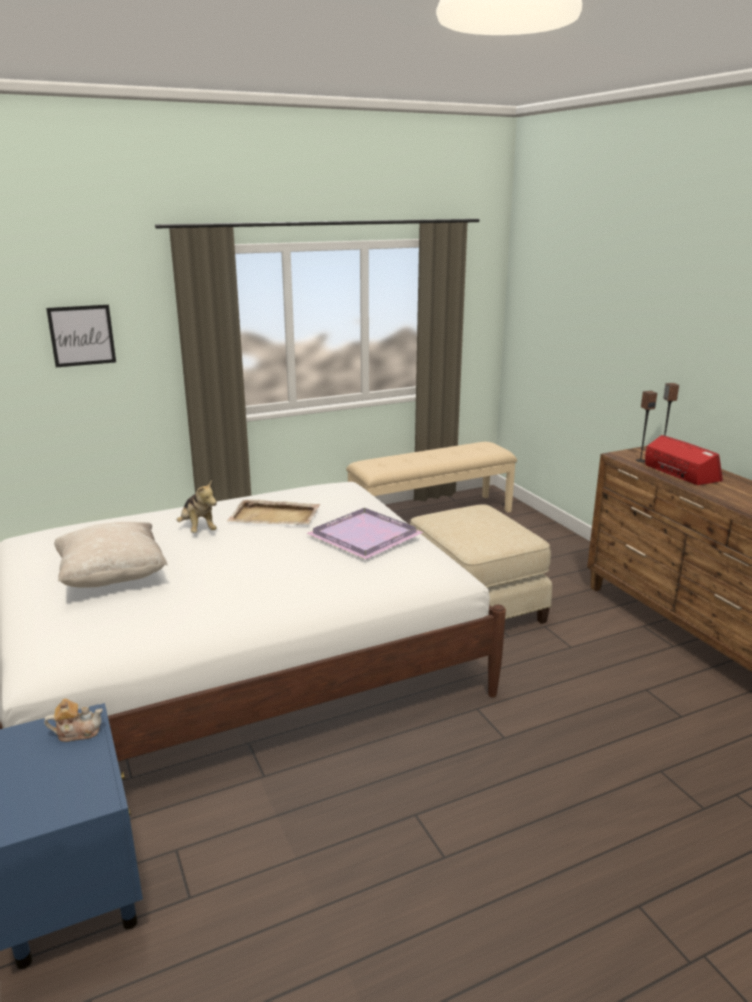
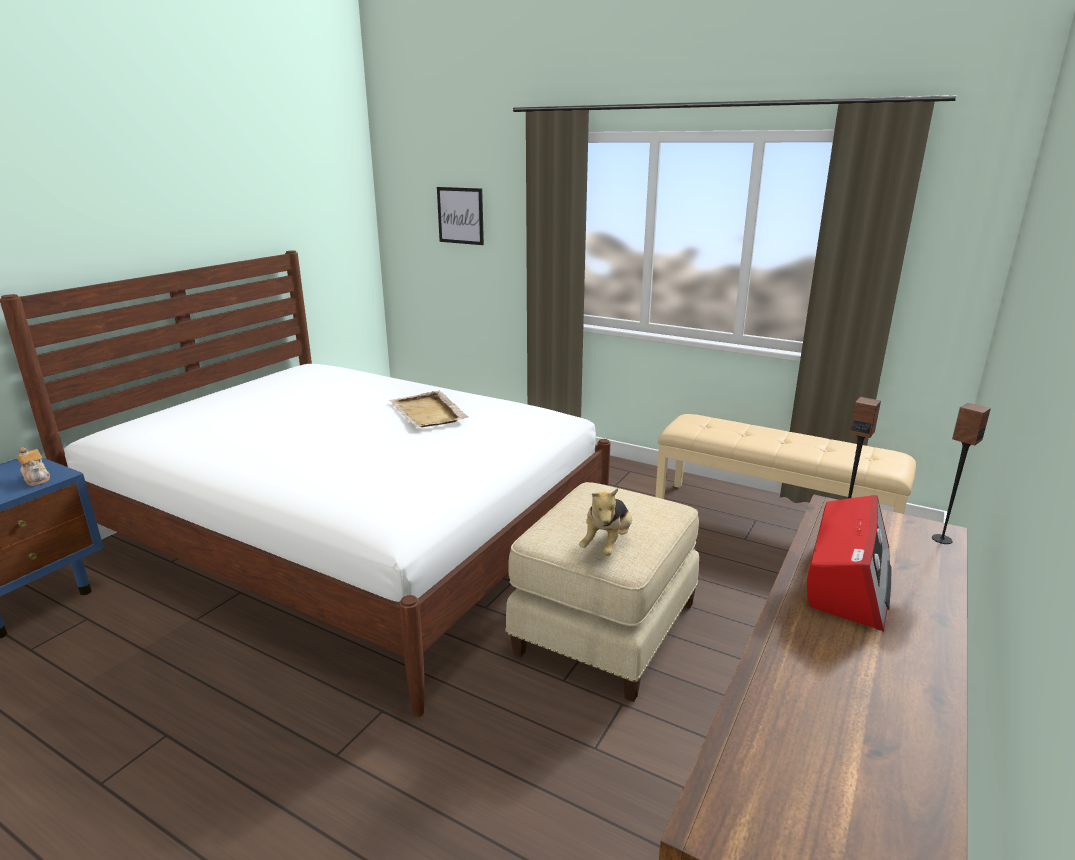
camera: 55 degrees right, 0 degrees up
beige pillow [54,522,168,588] -> none
plush toy [177,480,217,533] -> plush toy moved to [579,488,632,556]
purple tray [306,508,424,560] -> none

